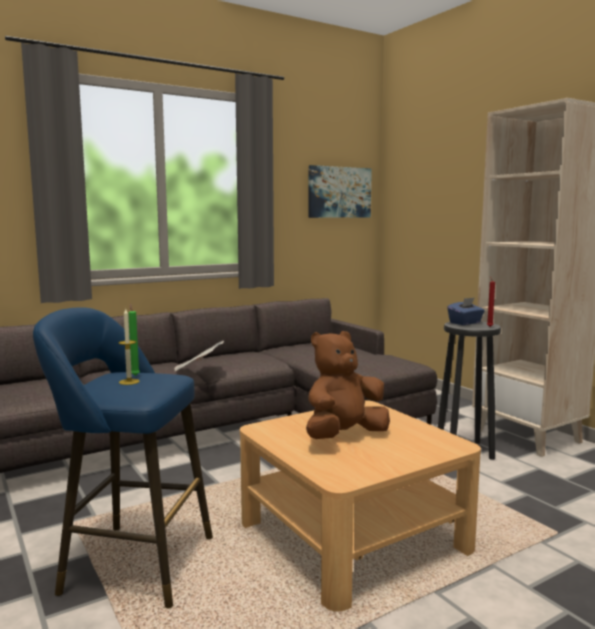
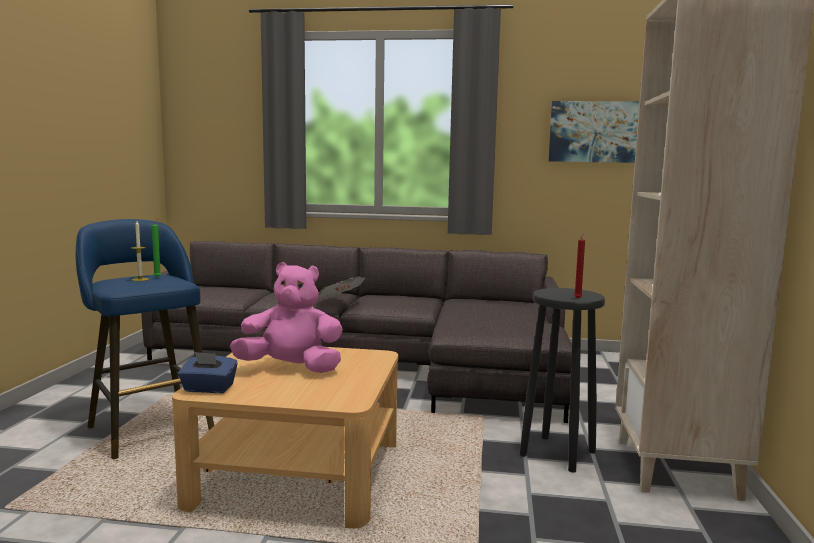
camera: 40 degrees right, 0 degrees up
brown plush toy [306,331,390,439] -> pink plush toy [230,262,343,373]
blue tissue box [447,297,485,325] -> blue tissue box moved to [178,352,238,393]

